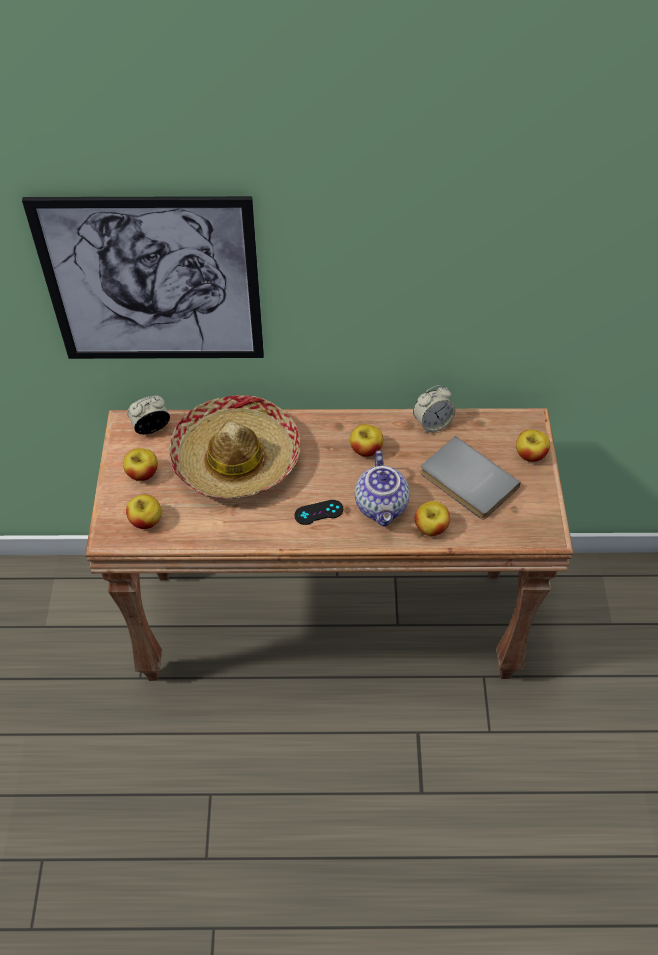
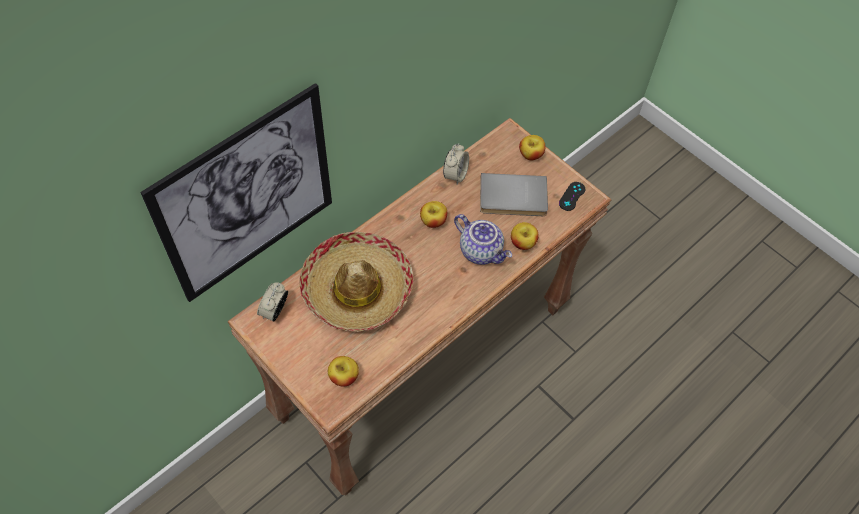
camera: 45 degrees left, 5 degrees up
apple [123,448,158,481] -> none
black game controller [294,500,343,525] -> black game controller moved to [559,182,585,211]

